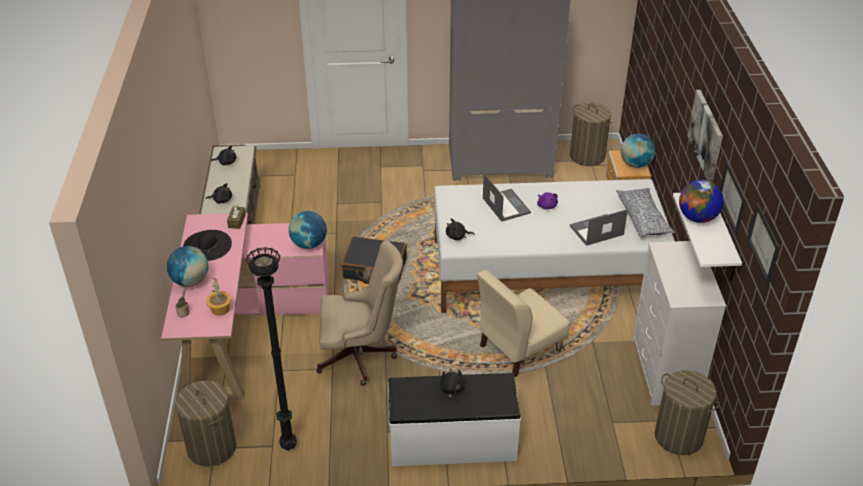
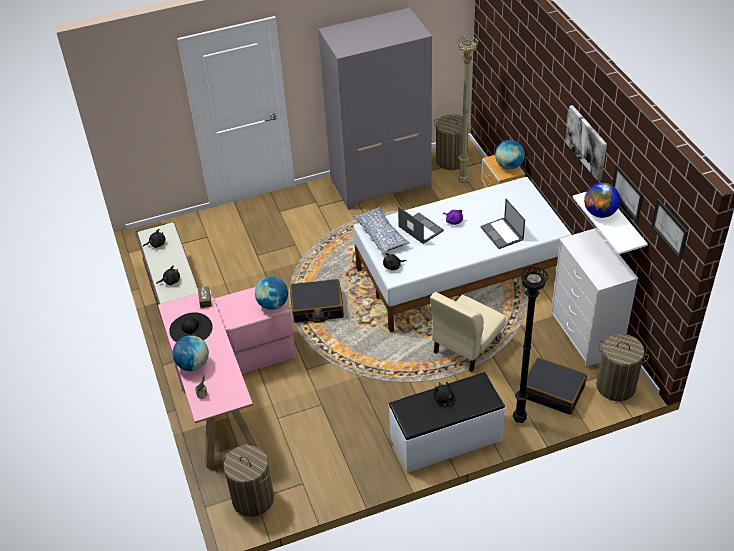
camera: 15 degrees left, 5 degrees up
potted plant [206,277,231,316] -> none
black floor lamp [246,247,297,450] -> black floor lamp moved to [513,266,548,423]
beige office chair [316,241,403,386] -> none
laptop [570,209,628,246] -> laptop turned 75 degrees counterclockwise [480,199,525,249]
pillow [616,188,675,238] -> pillow moved to [353,207,410,254]
none -> beige floor lamp [457,36,478,183]
none -> black suitcase [526,357,587,415]

